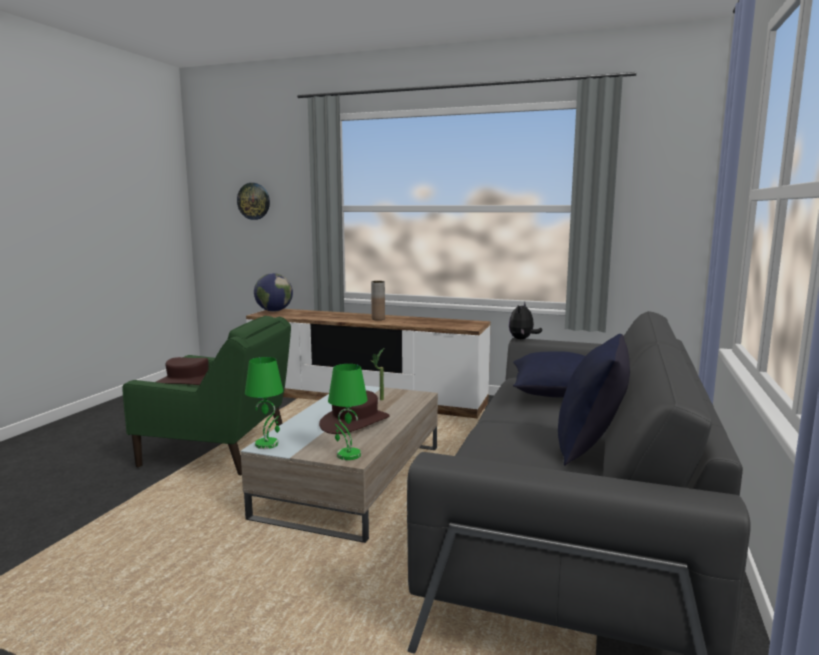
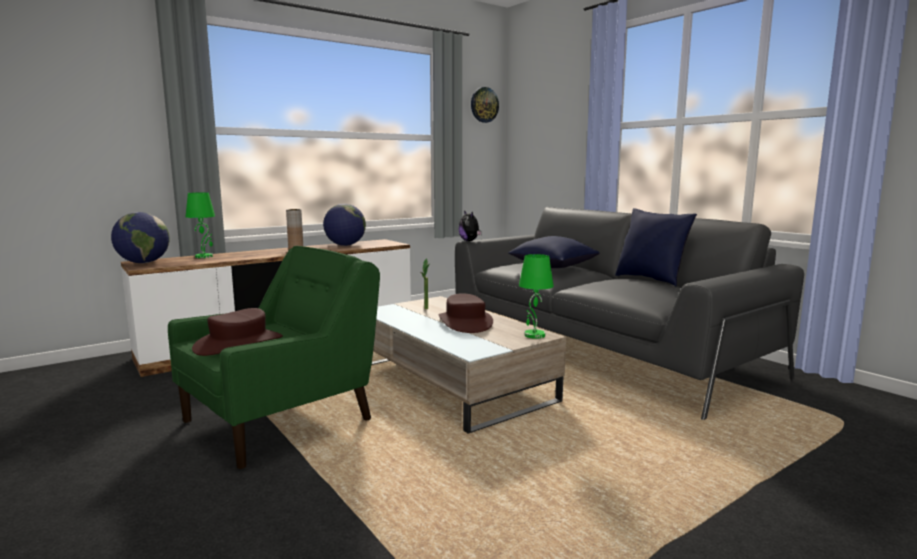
camera: 55 degrees left, 0 degrees up
wall clock [237,183,270,220] -> wall clock moved to [471,87,499,123]
green table lamp [245,357,283,449] -> green table lamp moved to [186,192,215,258]
none -> globe [323,204,366,246]

